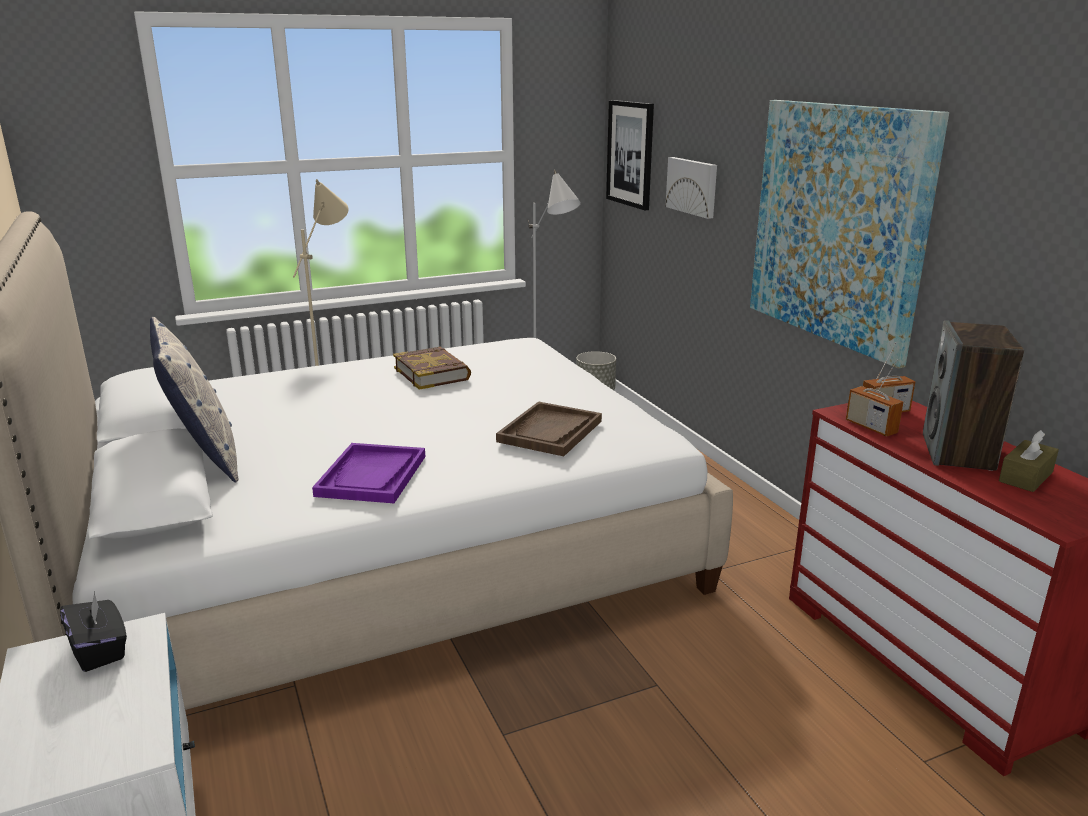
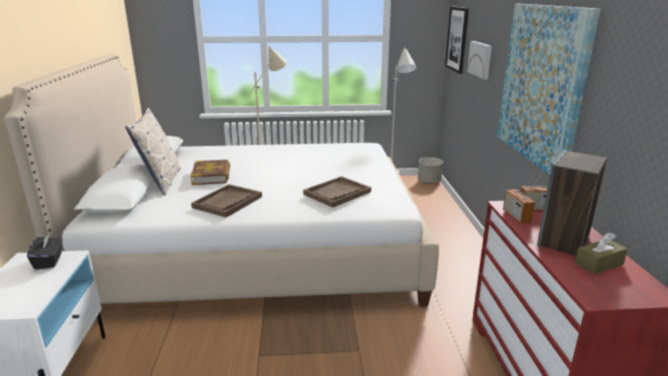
camera: 20 degrees right, 0 degrees up
purple tray [312,443,425,503] -> brown tray [191,184,262,217]
book [393,347,471,390] -> book moved to [191,160,230,185]

